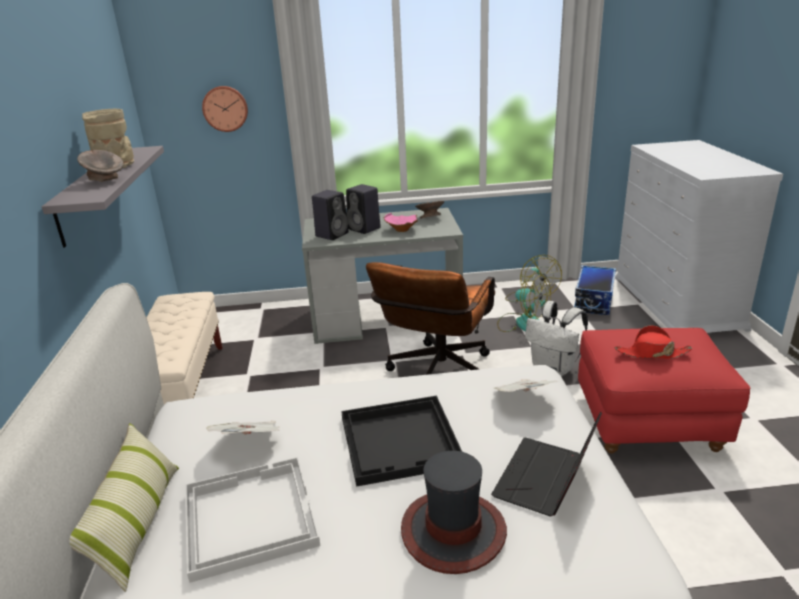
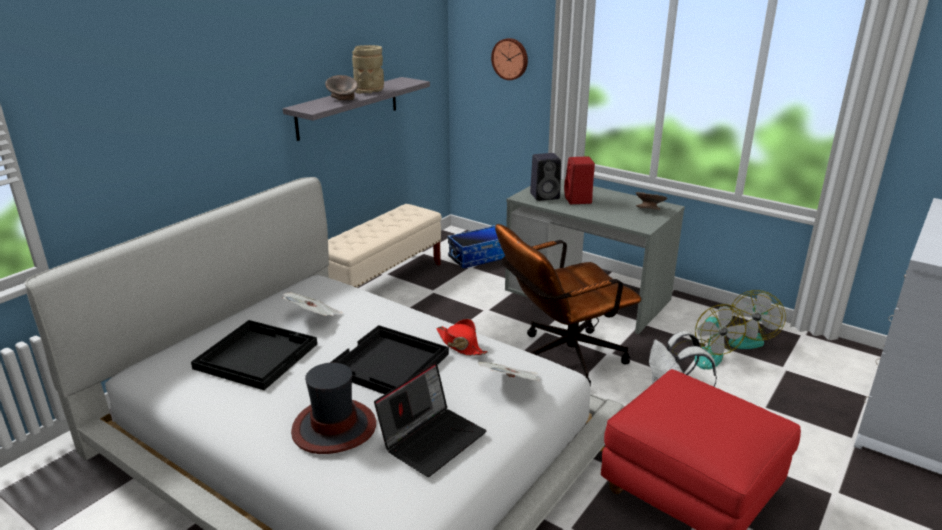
camera: 40 degrees right, 0 degrees up
pillow [69,423,179,592] -> none
white tray [185,457,320,583] -> black tray [191,320,317,390]
black speaker [346,184,381,234] -> red speaker [564,157,595,204]
pink bowl [384,213,418,232] -> none
laptop [491,412,602,516] -> laptop turned 150 degrees clockwise [374,363,486,477]
storage box [574,265,616,315] -> storage box moved to [448,225,505,268]
red hat [615,325,693,359] -> red hat moved to [436,319,488,356]

